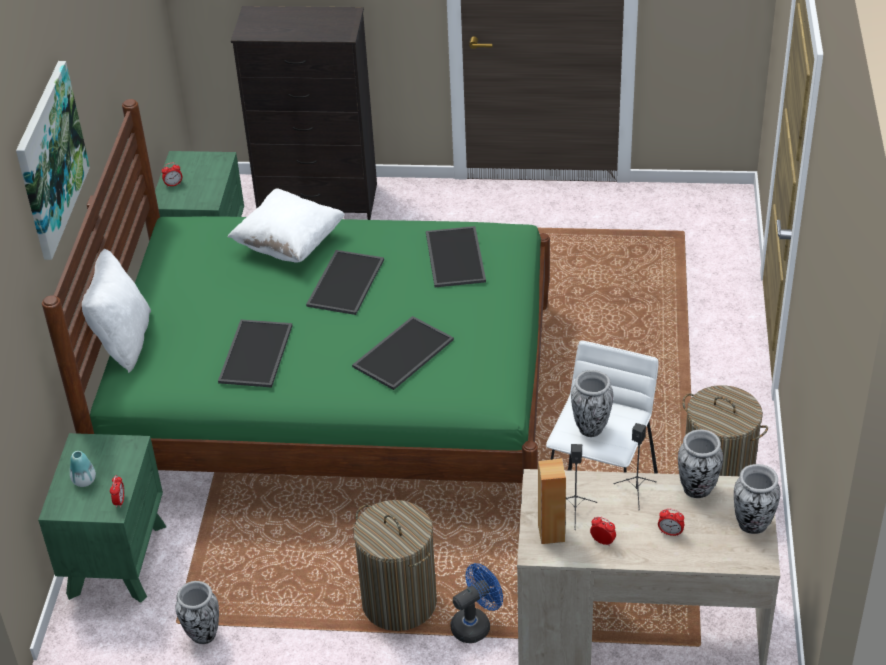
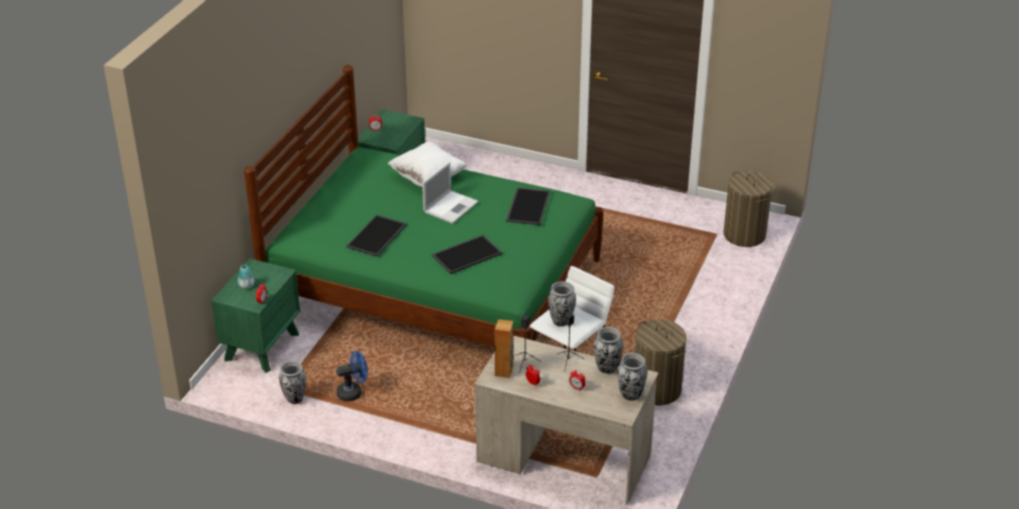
camera: 15 degrees right, 5 degrees down
picture [16,61,90,260] -> none
white pillow [82,249,151,373] -> none
black dresser [231,6,377,220] -> none
tray [306,250,384,315] -> laptop [422,162,478,224]
laundry basket [353,500,437,631] -> laundry basket moved to [723,171,773,247]
blue fan [451,563,503,643] -> blue fan moved to [336,351,368,401]

